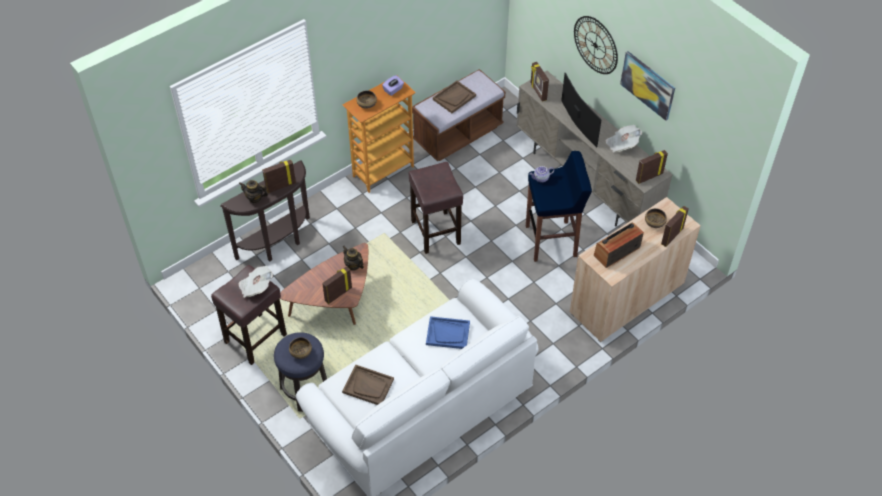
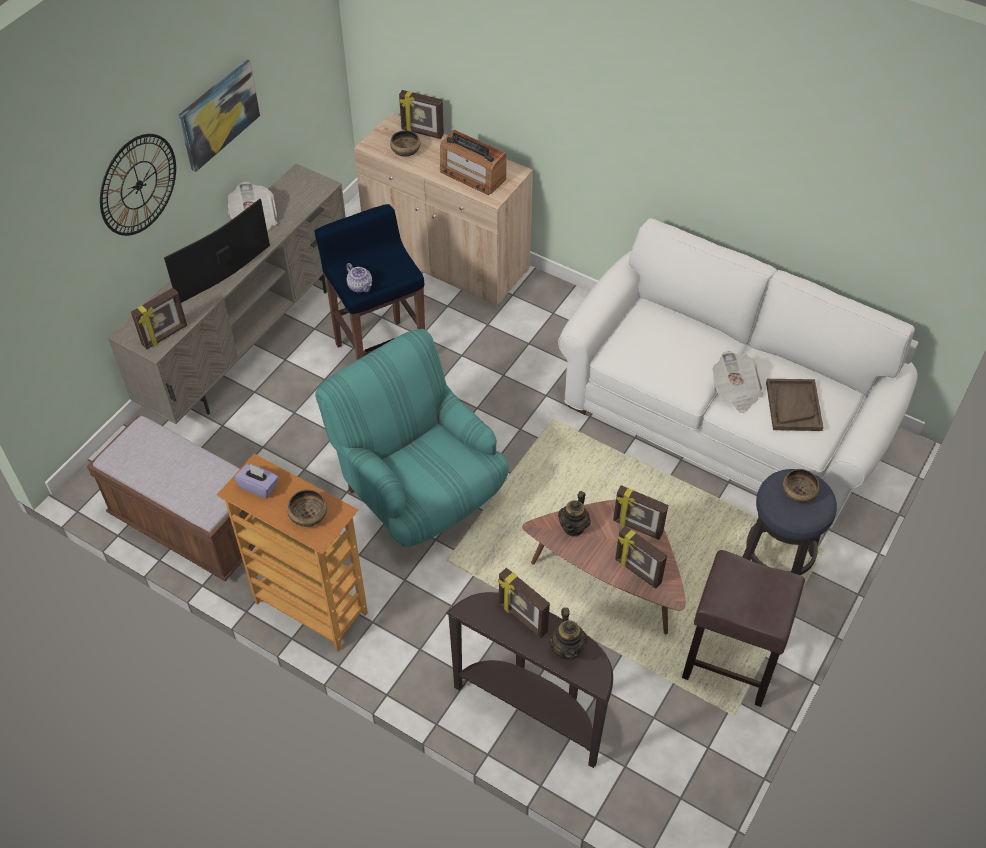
camera: 110 degrees left, 0 degrees up
newspaper [238,266,273,298] -> newspaper moved to [712,351,763,413]
brown stool [408,162,463,254] -> turquoise armchair [315,329,509,547]
blue tray [426,316,470,349] -> none
brown tray [433,81,476,113] -> none
picture frame [636,150,668,184] -> picture frame moved to [615,526,667,589]

